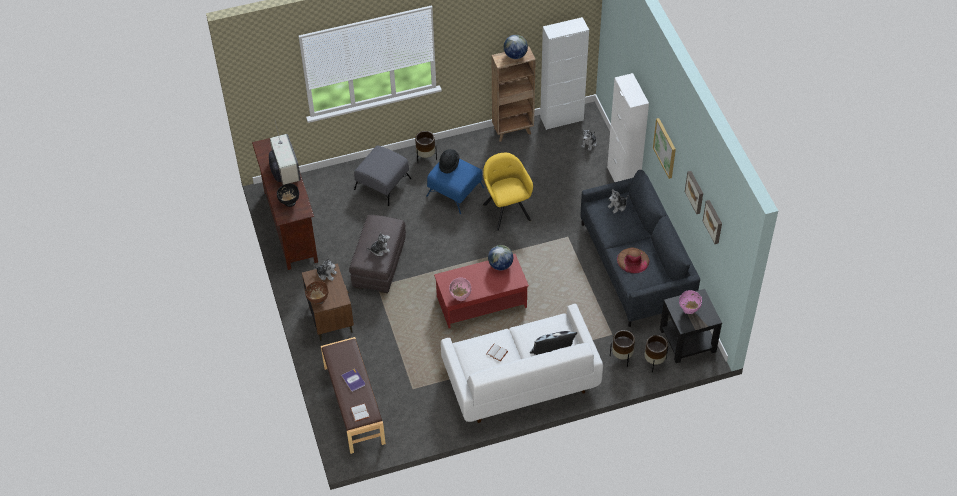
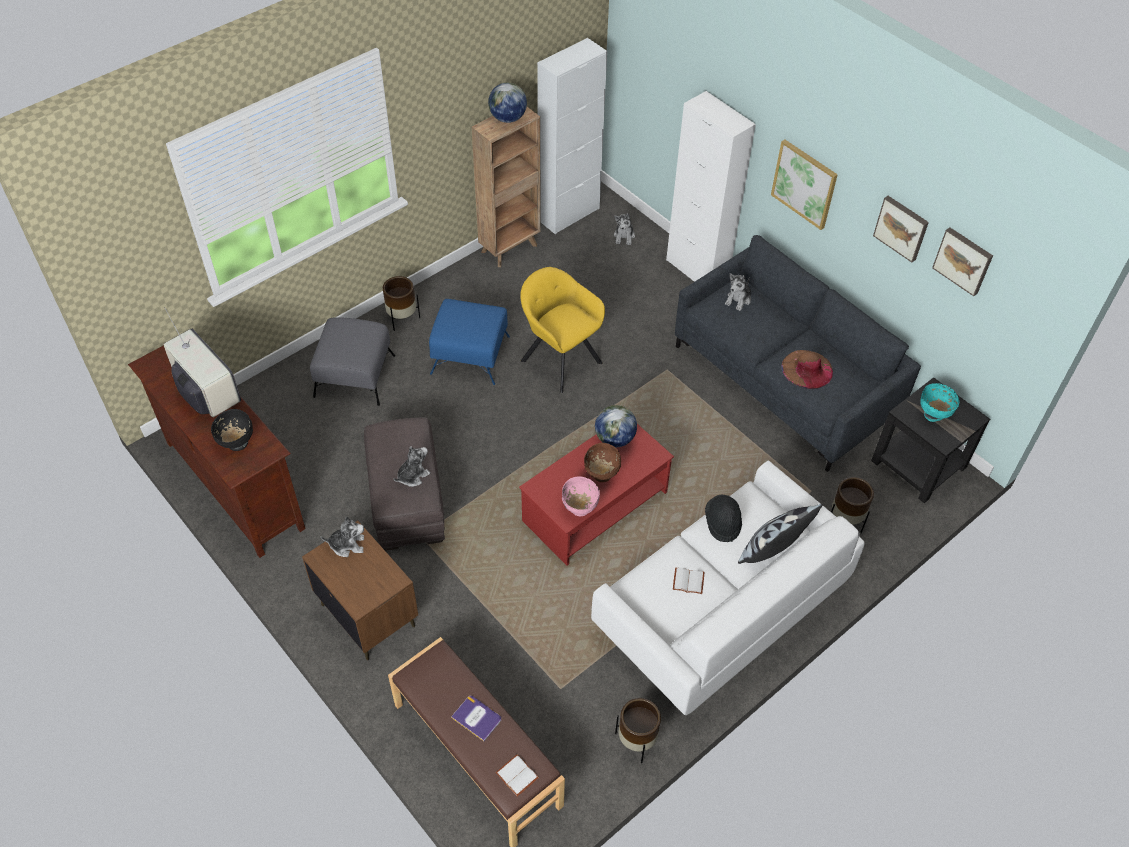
camera: 25 degrees left, 0 degrees up
brown bowl [305,281,328,305] -> brown bowl moved to [584,443,621,482]
black hat [439,149,460,174] -> black hat moved to [705,495,742,542]
brown planter [645,335,668,373] -> brown planter moved to [615,698,661,763]
pink bowl [679,290,702,314] -> turquoise bowl [920,383,959,422]

